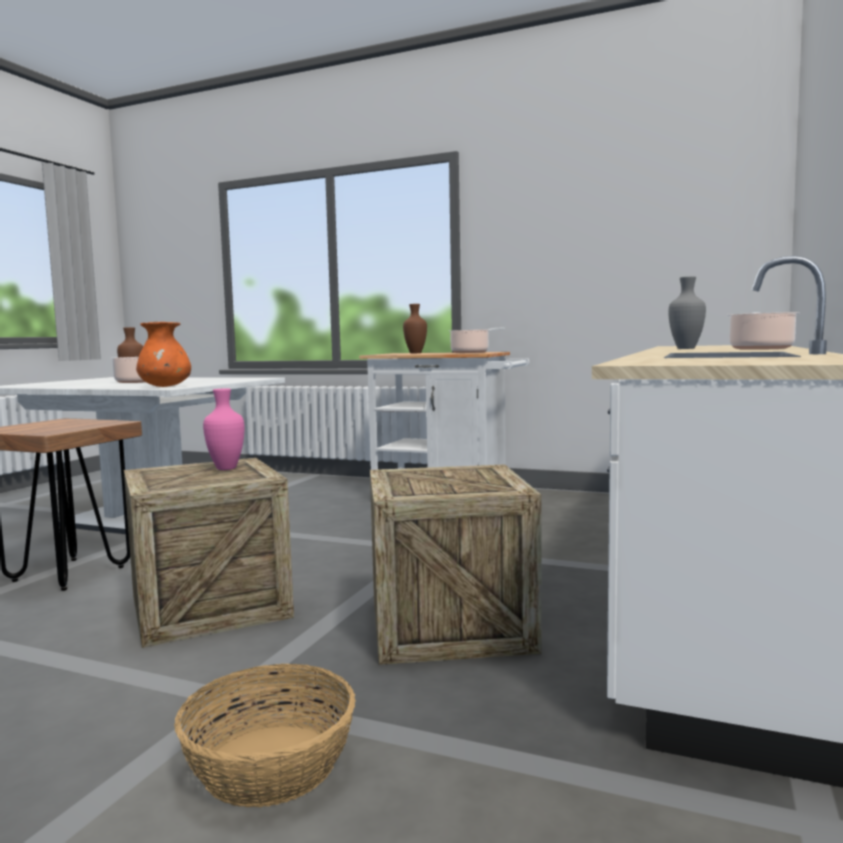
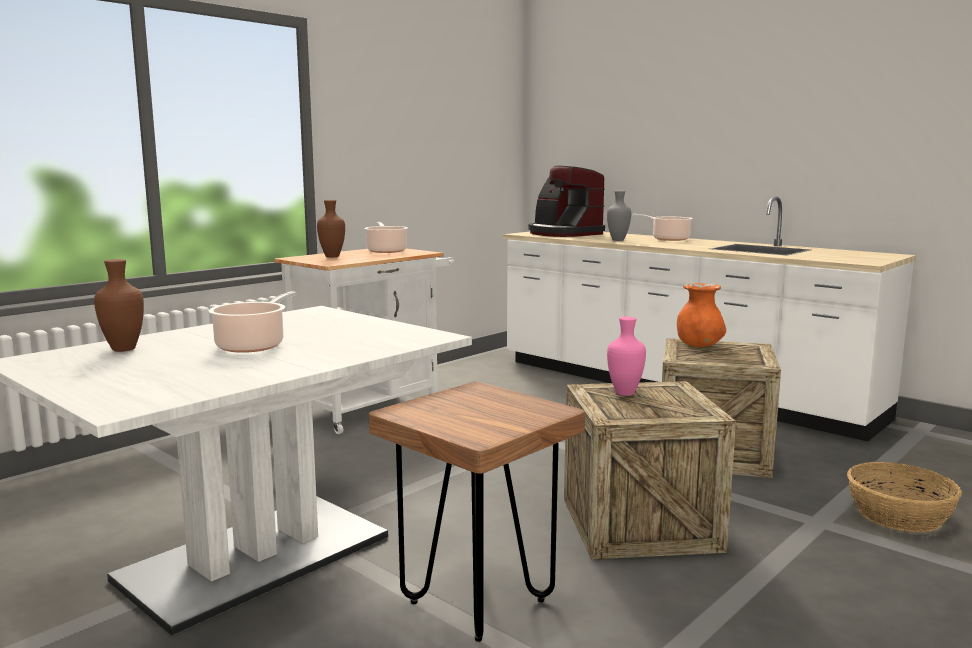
camera: 70 degrees left, 5 degrees up
orange vase [136,322,191,387] -> orange vase moved to [677,283,726,347]
none -> coffee machine [528,166,605,237]

